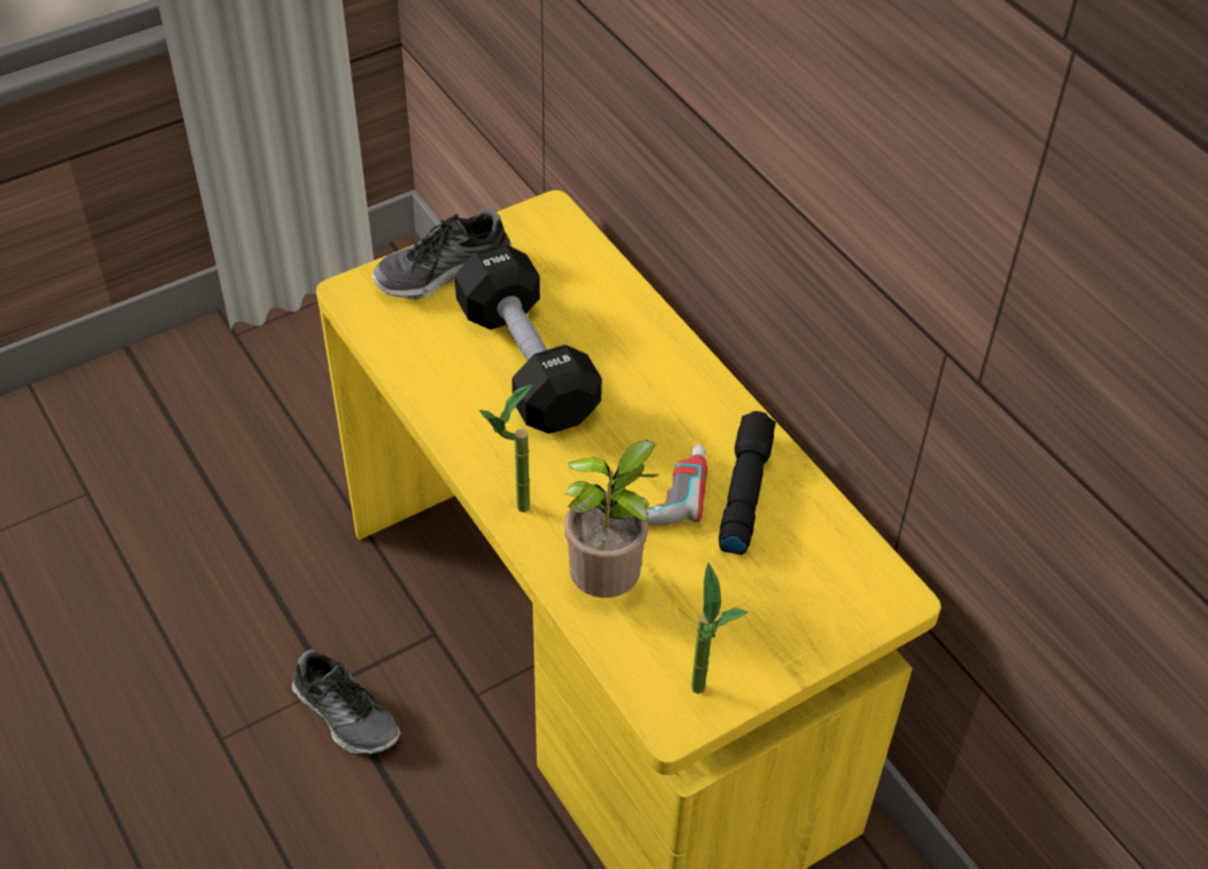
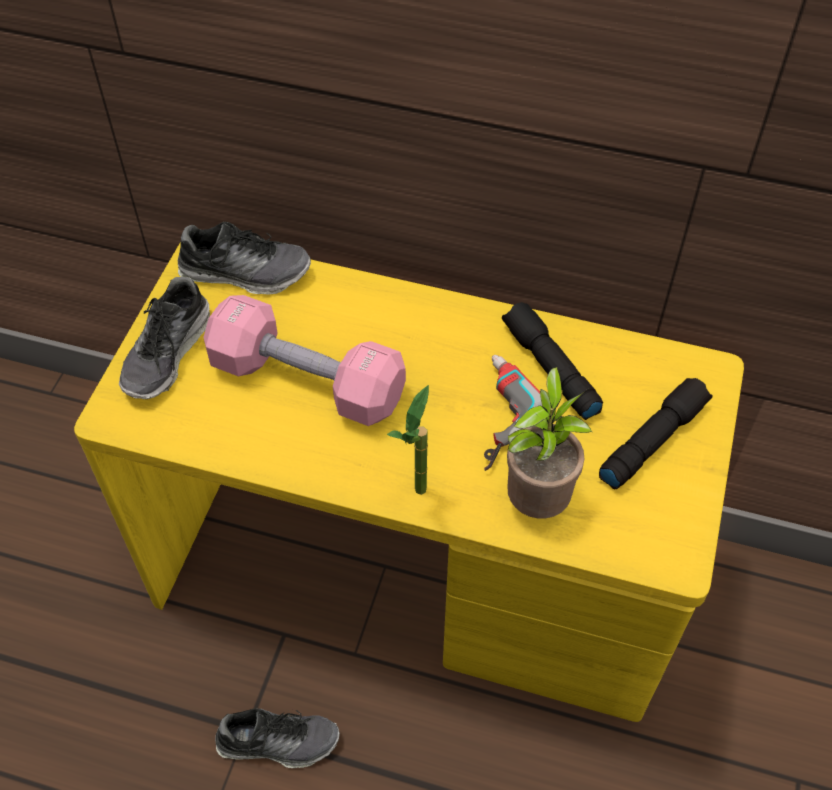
camera: 40 degrees left, 5 degrees up
black dumbbell [455,244,602,434] -> pink dumbbell [203,295,406,426]
potted plant [691,562,748,694] -> none
none -> shoe [178,222,311,295]
none -> black flashlight [599,378,713,489]

